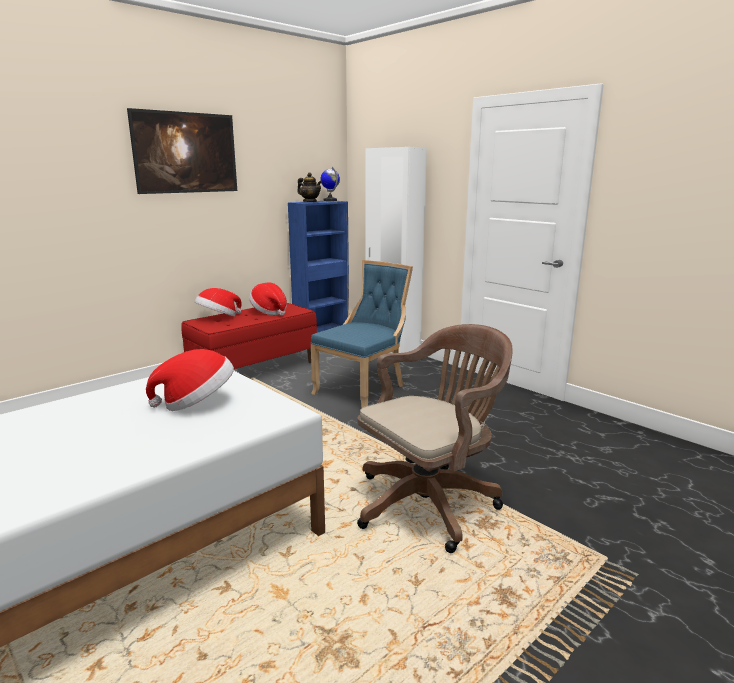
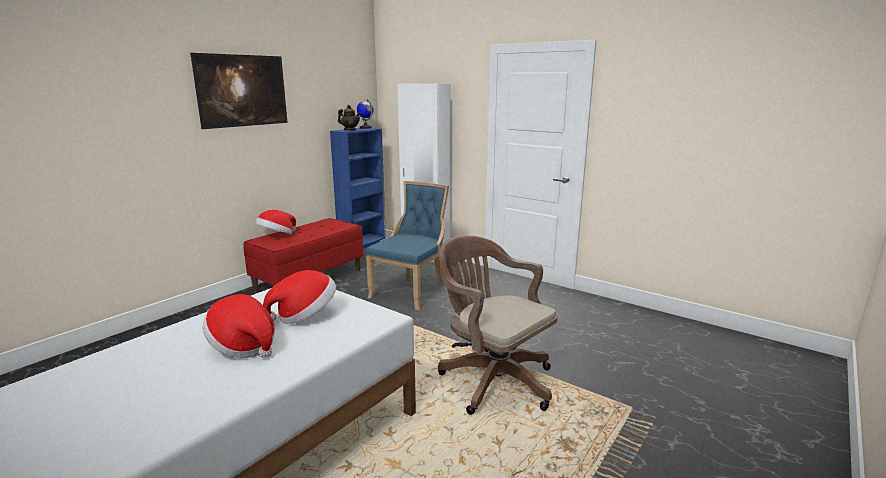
camera: 10 degrees left, 0 degrees up
hat [249,283,287,315] -> hat moved to [203,294,275,358]
brown office chair [357,324,513,553] -> brown office chair turned 90 degrees counterclockwise [438,235,557,415]

